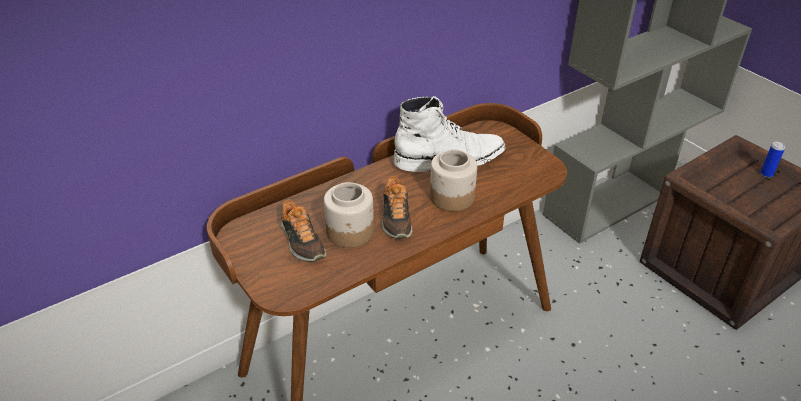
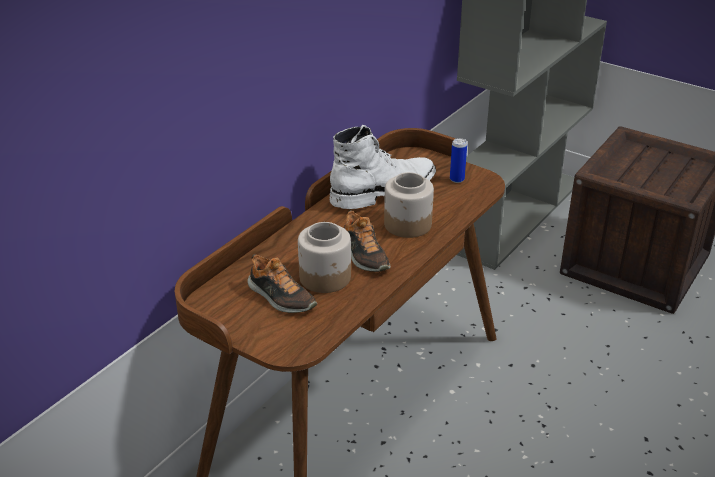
camera: 20 degrees left, 5 degrees down
can [760,142,785,178] -> can moved to [450,138,467,183]

